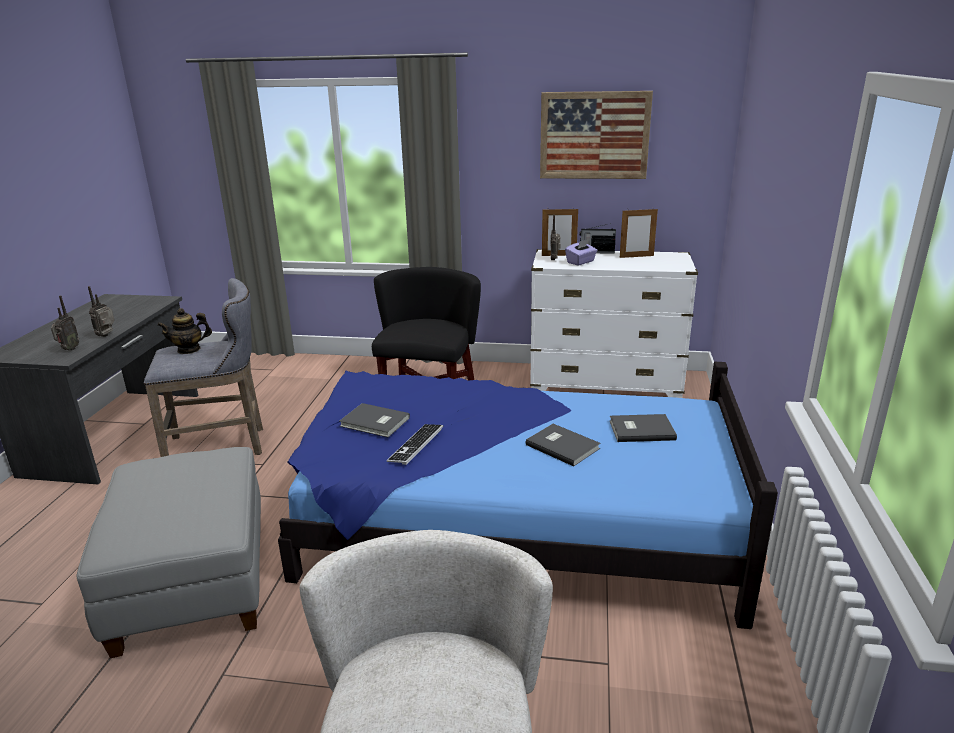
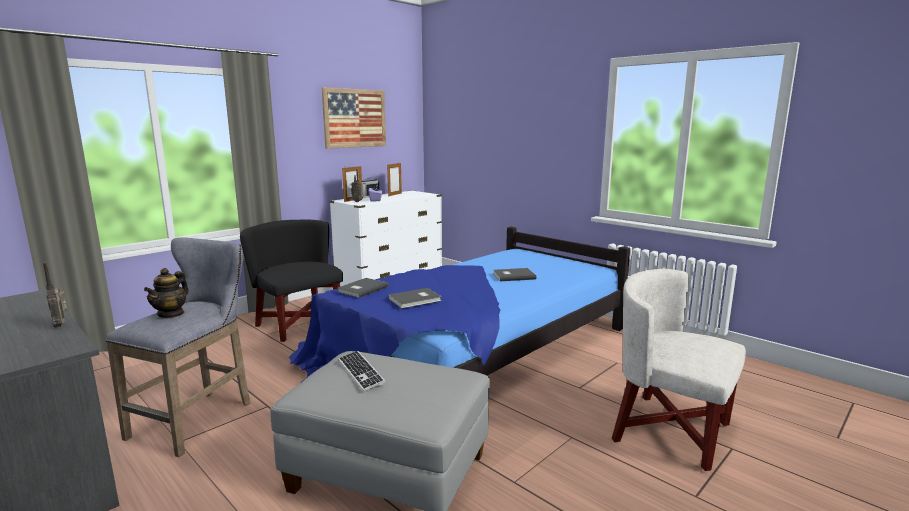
camera: 55 degrees left, 10 degrees down
radio [51,296,79,351] -> none
keyboard [387,424,443,465] -> keyboard moved to [338,351,385,391]
grey book [610,414,677,442] -> grey book moved to [338,278,389,298]

